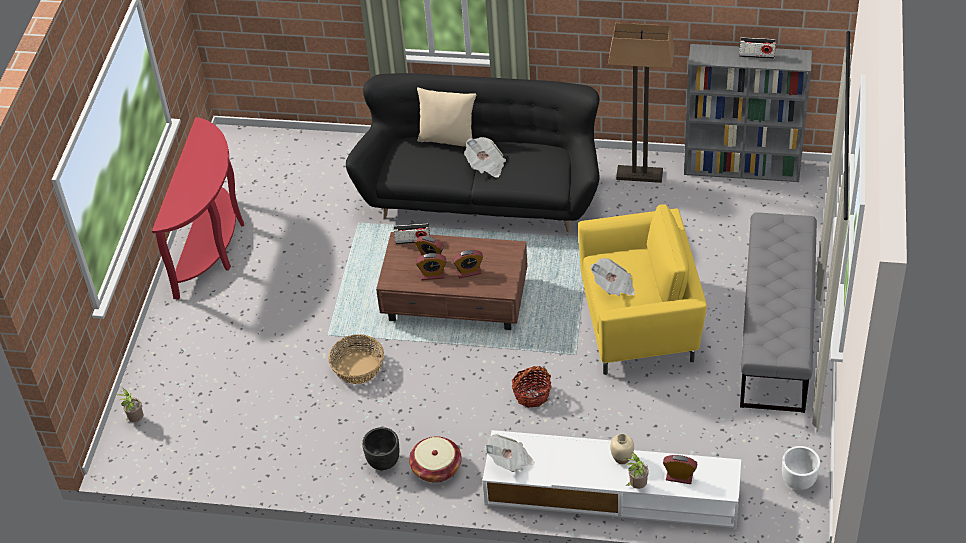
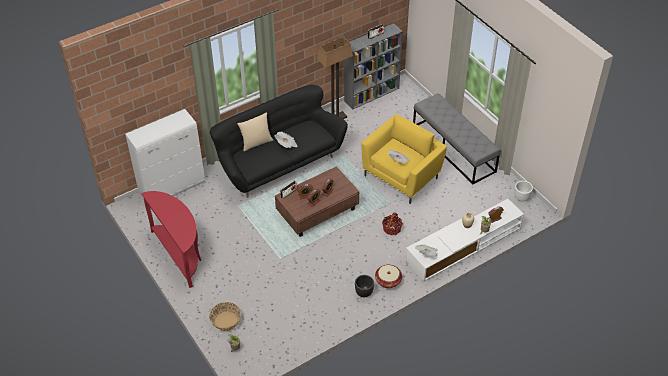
camera: 45 degrees left, 0 degrees up
basket [328,334,384,384] -> basket moved to [209,302,241,331]
none -> white cabinet [125,109,205,200]

